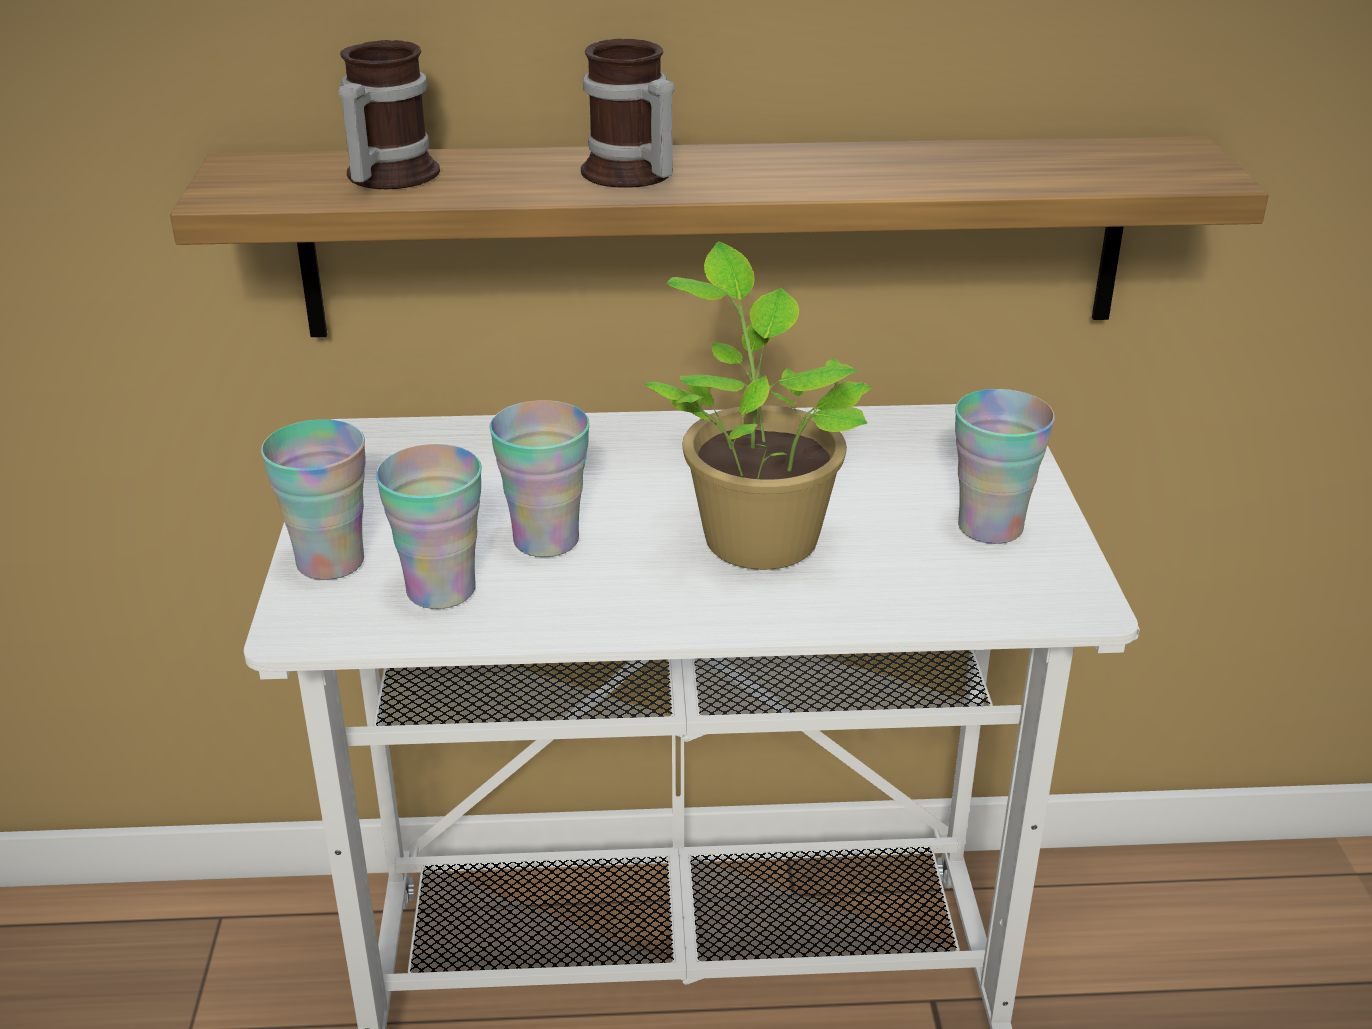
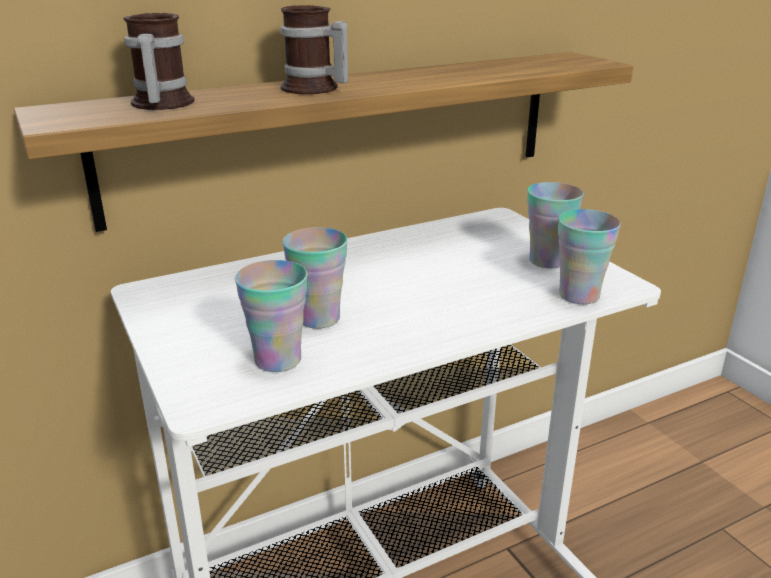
camera: 25 degrees left, 5 degrees down
cup [261,419,365,580] -> cup moved to [558,209,621,305]
potted plant [645,242,873,570] -> none

